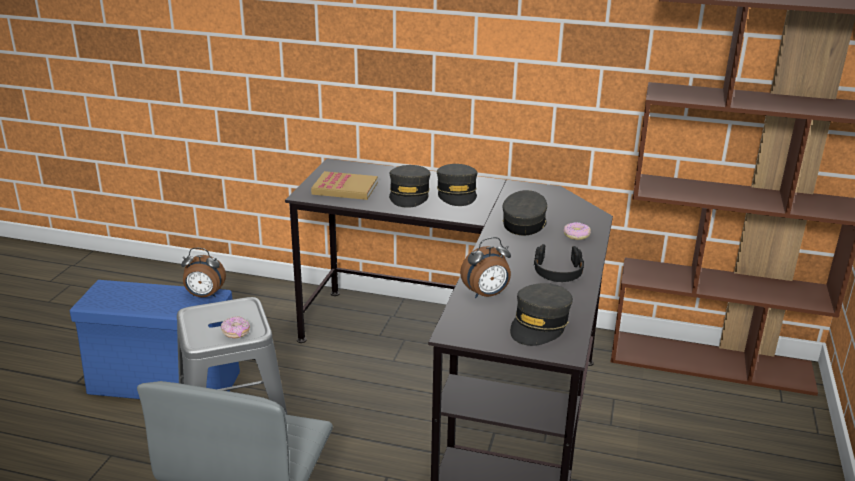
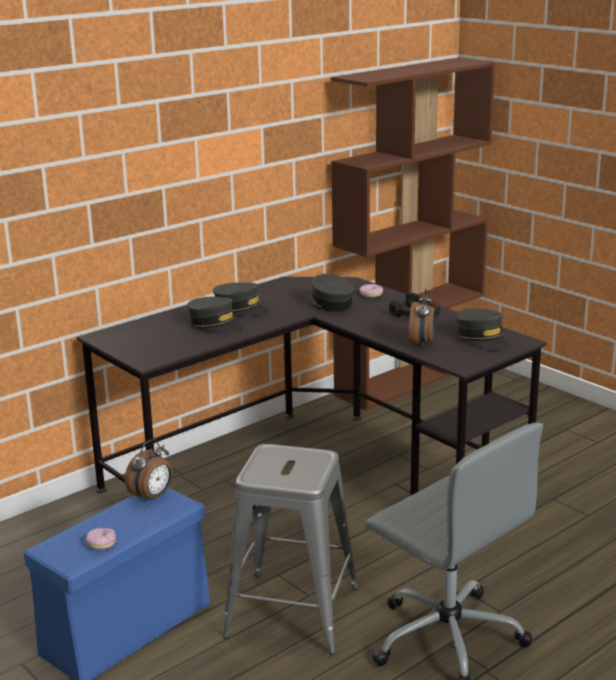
camera: 55 degrees left, 5 degrees down
donut [221,316,250,338] -> donut moved to [86,528,116,550]
book [311,171,378,200] -> none

